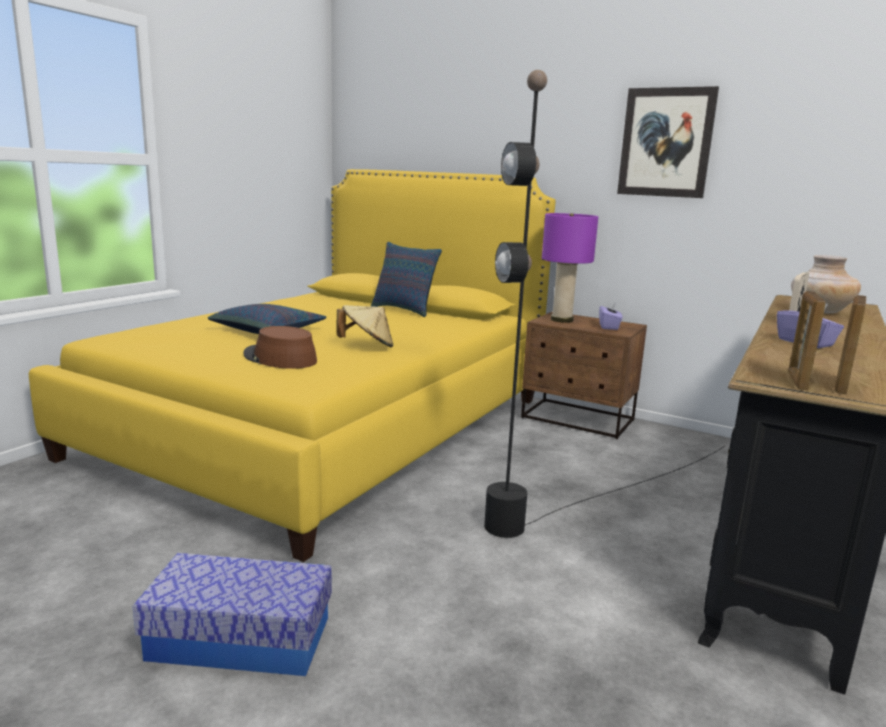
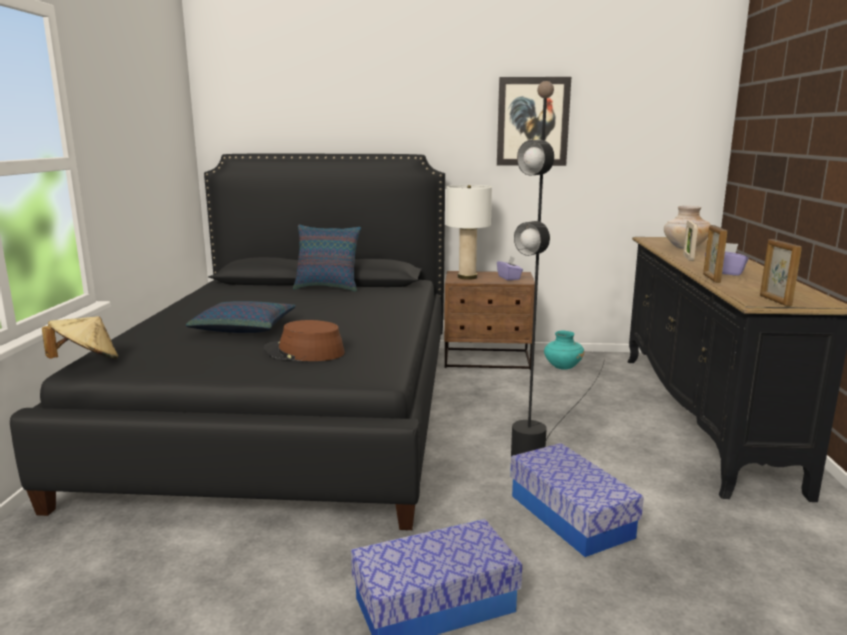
camera: 25 degrees left, 0 degrees up
yellow bed [29,169,556,562] -> black bed [10,154,445,530]
beige hat [336,305,393,347] -> beige hat moved to [42,316,118,359]
purple table lamp [542,213,598,323] -> white table lamp [446,185,492,280]
picture frame [835,295,866,394] -> picture frame moved to [703,225,727,283]
none -> storage box [510,443,644,557]
none -> turquoise vase [544,331,584,370]

